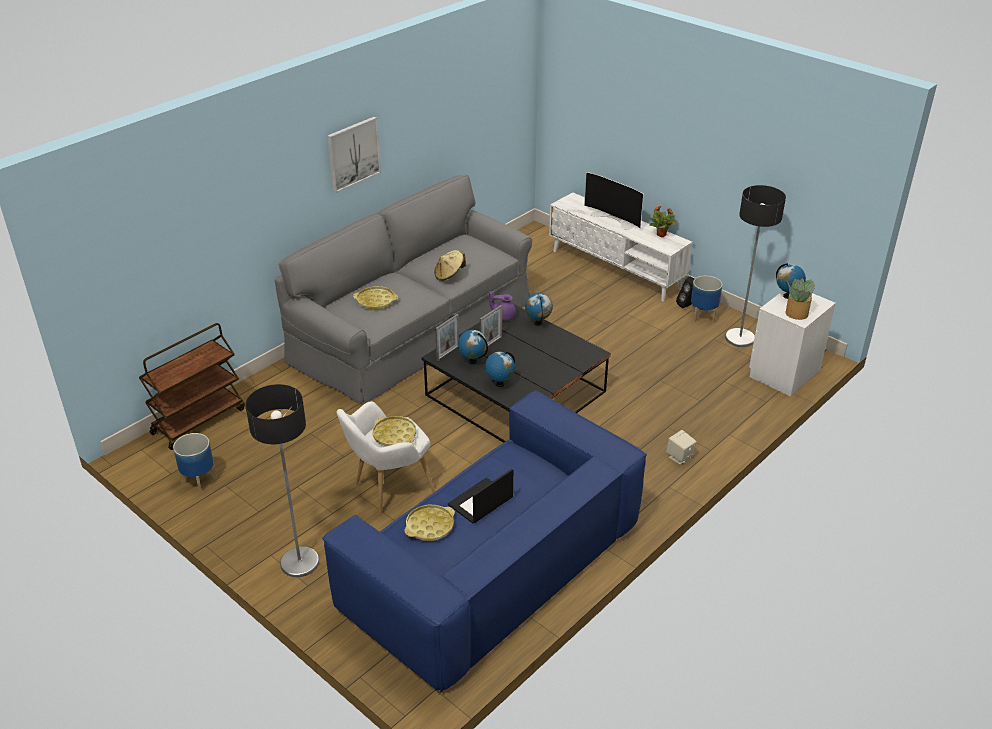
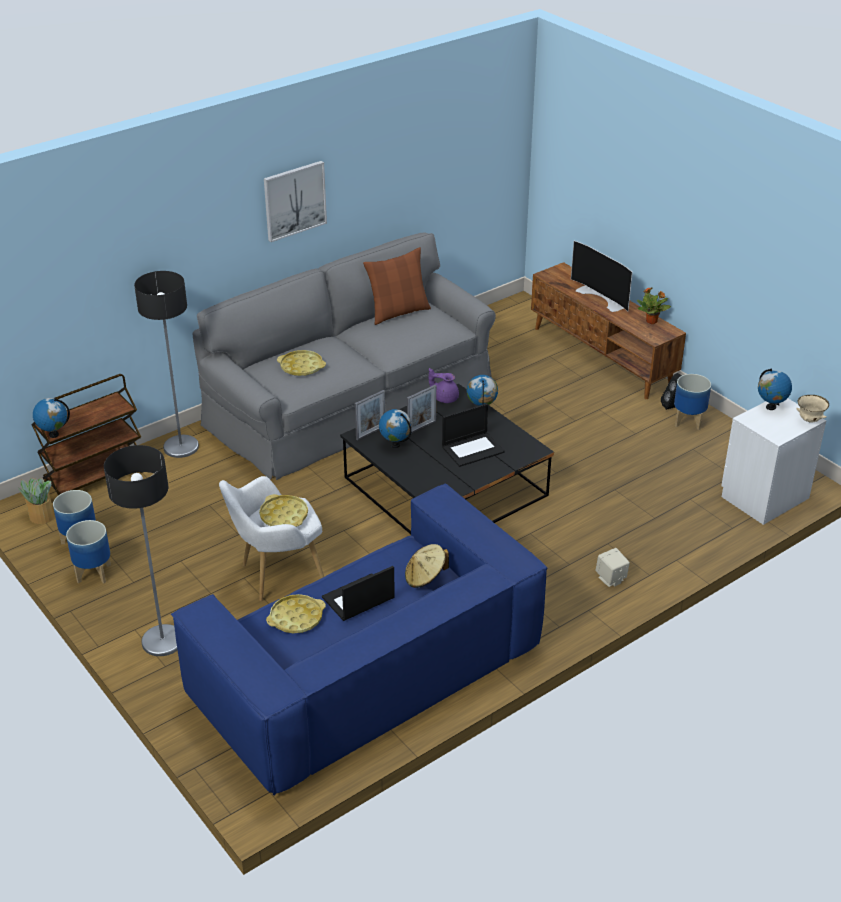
camera: 10 degrees right, 0 degrees up
beige hat [434,250,466,281] -> beige hat moved to [405,544,449,588]
globe [485,351,515,387] -> globe moved to [33,398,70,438]
white tv stand [549,192,693,302] -> brown tv stand [531,262,686,399]
floor lamp [725,185,786,347] -> floor lamp moved to [134,271,199,458]
potted plant [785,278,816,320] -> potted plant moved to [18,478,54,524]
none -> planter [66,520,111,583]
none -> brown pillow [363,247,431,325]
none -> laptop [442,403,505,467]
none -> beige bowl [796,395,829,422]

